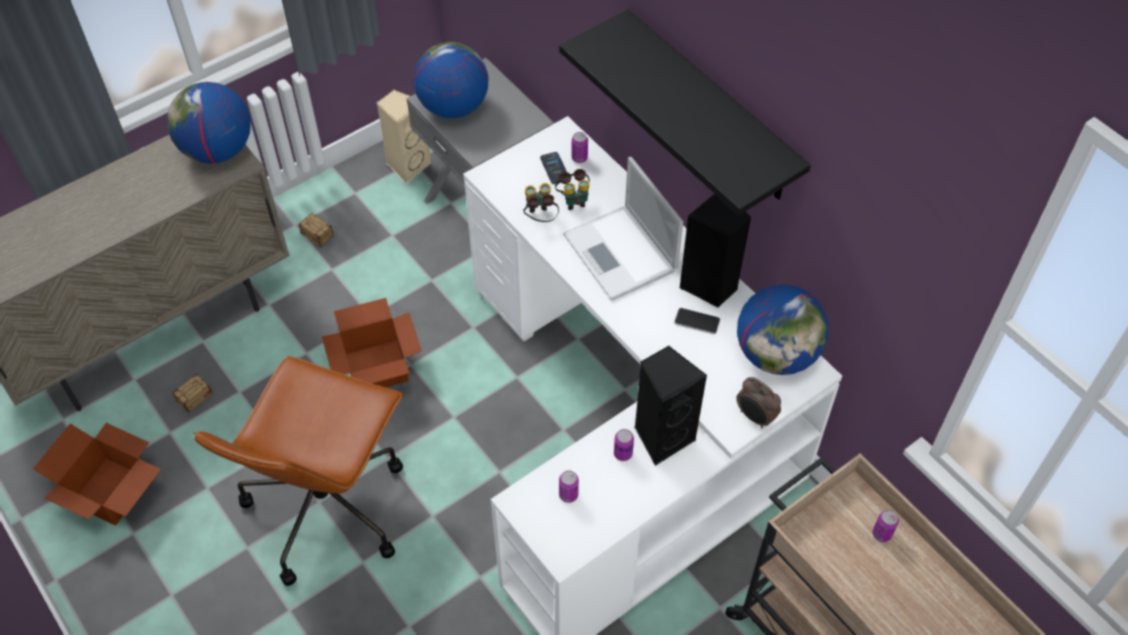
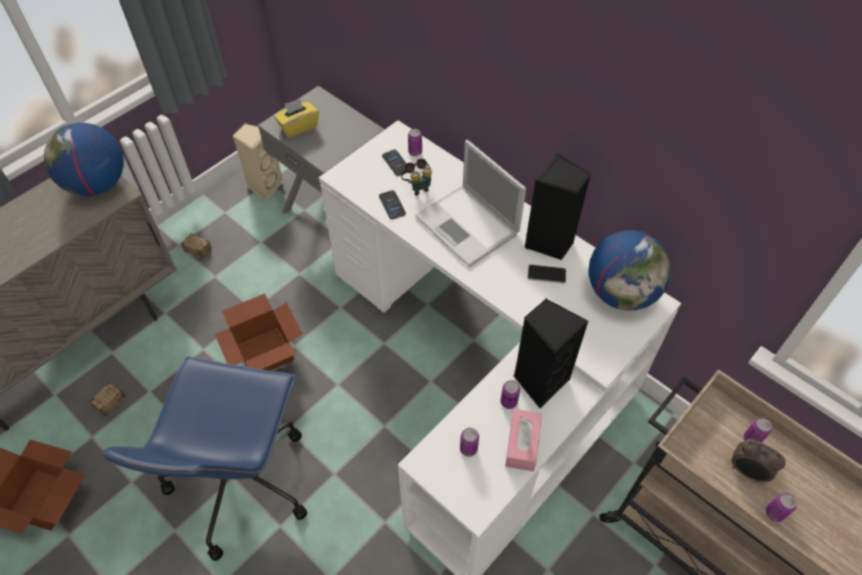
camera: 10 degrees left, 0 degrees up
brown office chair [193,356,403,586] -> blue office chair [101,357,307,561]
globe [413,42,488,118] -> yellow tissue box [274,98,319,138]
binoculars [523,183,559,222] -> phone [379,190,406,219]
black shelf [559,9,811,215] -> none
alarm clock [736,377,781,428] -> alarm clock moved to [732,439,786,483]
none -> pink tissue box [505,409,542,471]
none -> can [766,493,797,522]

